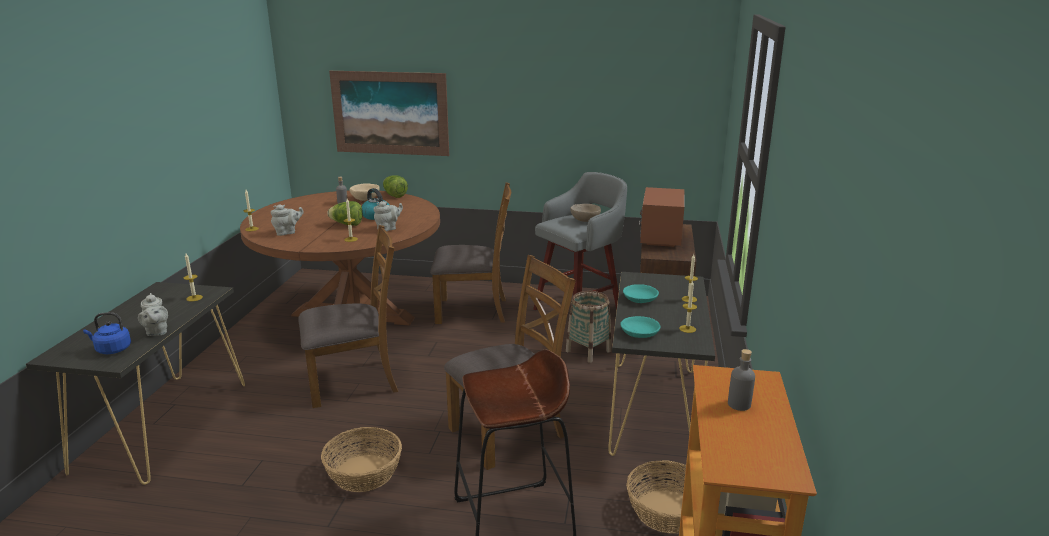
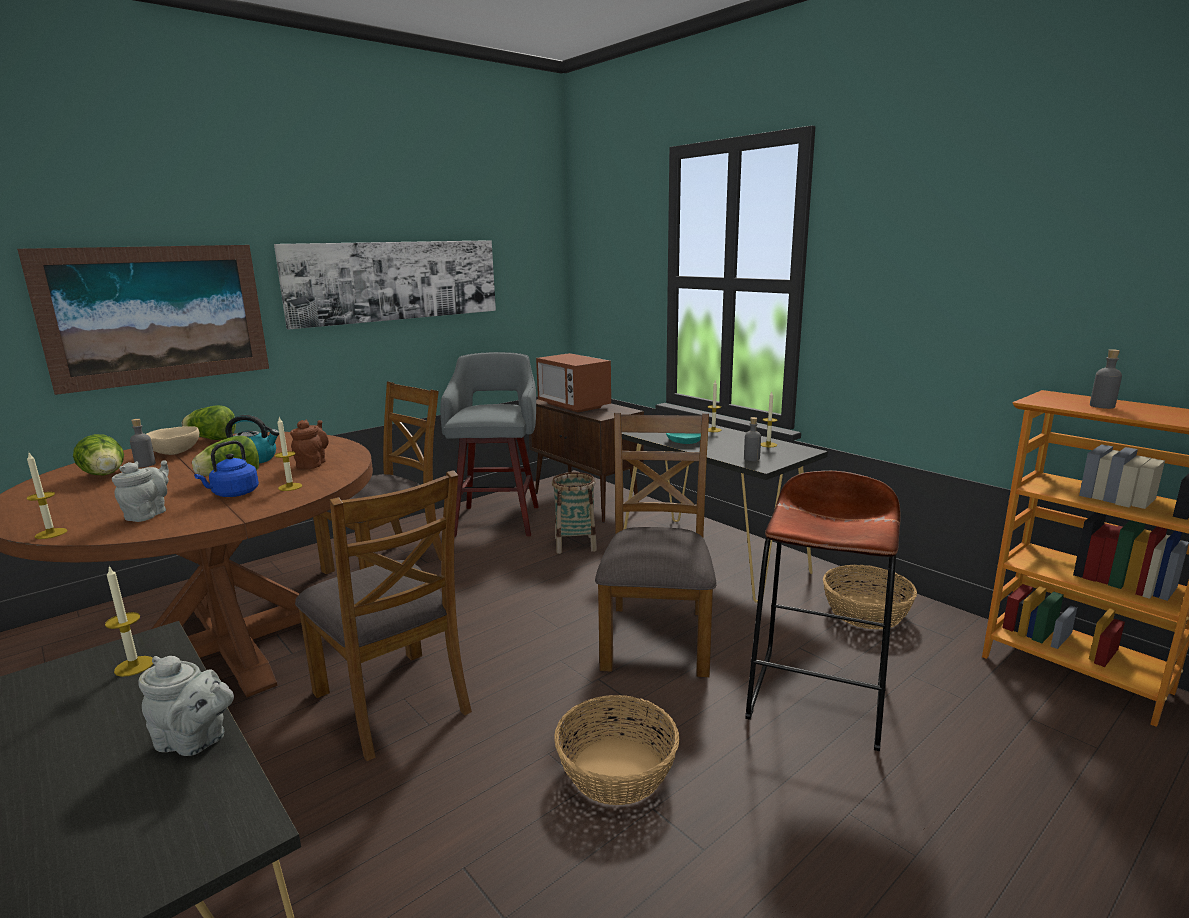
camera: 50 degrees left, 5 degrees down
blue kettle [83,312,131,354] -> blue kettle moved to [194,441,259,497]
brown chair [298,225,398,408] -> brown chair turned 120 degrees clockwise [295,470,472,761]
grey teapot [373,201,403,231] -> brown teapot [290,420,329,469]
beige bowl [570,204,601,222] -> none
turquoise bowl [620,316,660,338] -> grey bottle [744,417,761,461]
none -> lettuce [73,434,124,475]
none -> picture [274,240,496,329]

